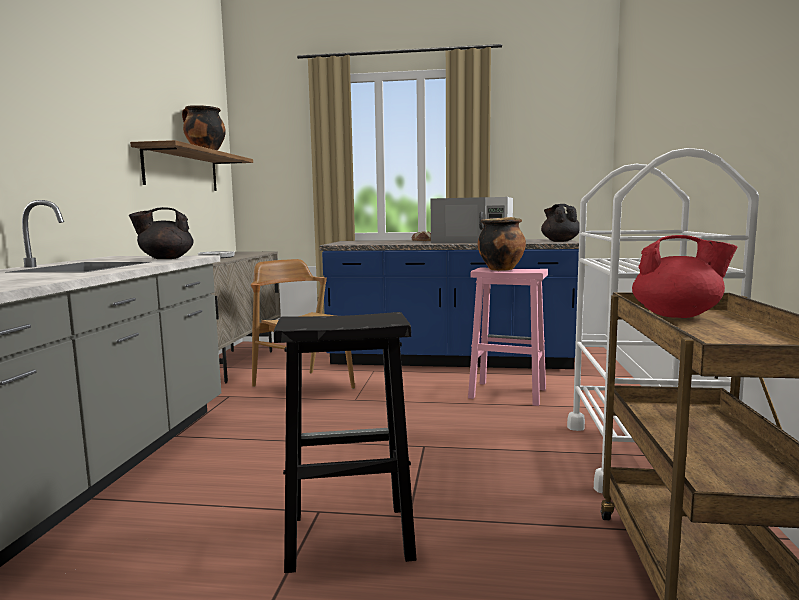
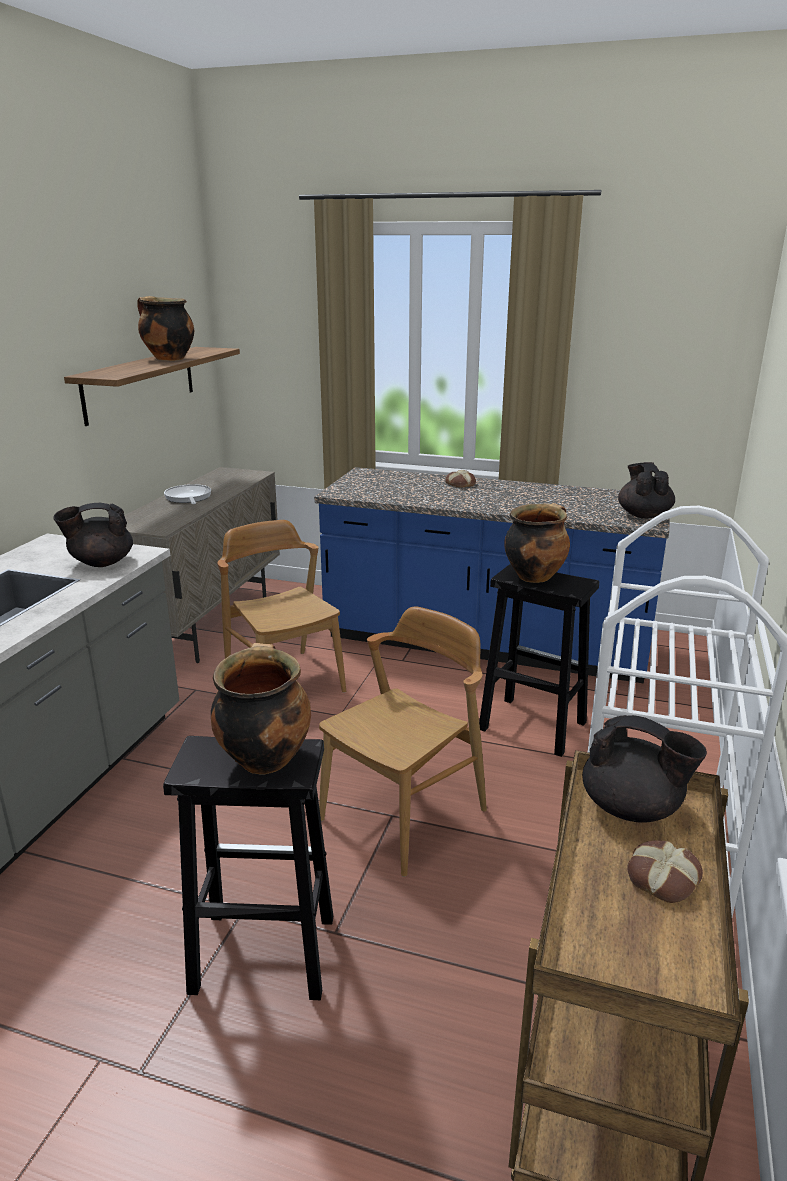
camera: 10 degrees right, 15 degrees up
white microwave [431,197,513,243] -> none
pink stool [468,267,548,406] -> black stool [479,564,599,757]
red teapot [632,235,737,318] -> black teapot [582,715,707,823]
none -> cooking pot [211,643,311,775]
none -> brown chair [319,606,487,877]
none -> bread [627,840,703,903]

